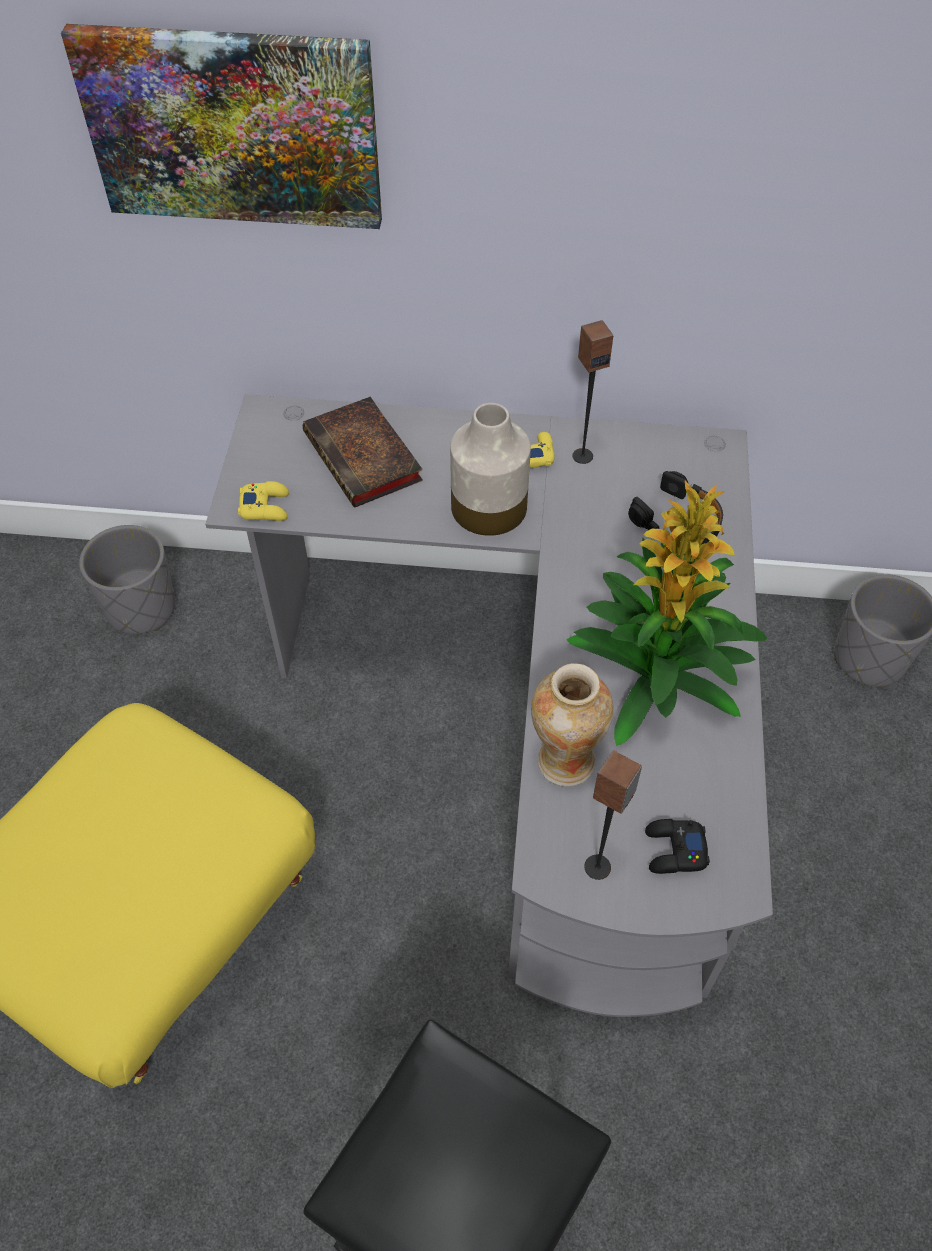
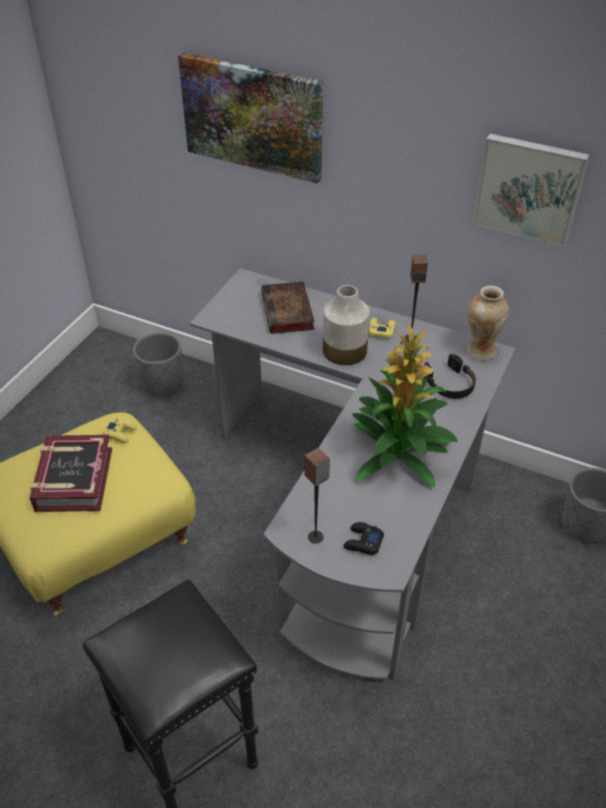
camera: 20 degrees right, 10 degrees down
yellow game controller [238,481,289,521] -> yellow game controller moved to [102,418,137,443]
vase [531,663,613,786] -> vase moved to [467,285,509,360]
none -> book [30,435,112,512]
none -> picture [472,134,589,247]

